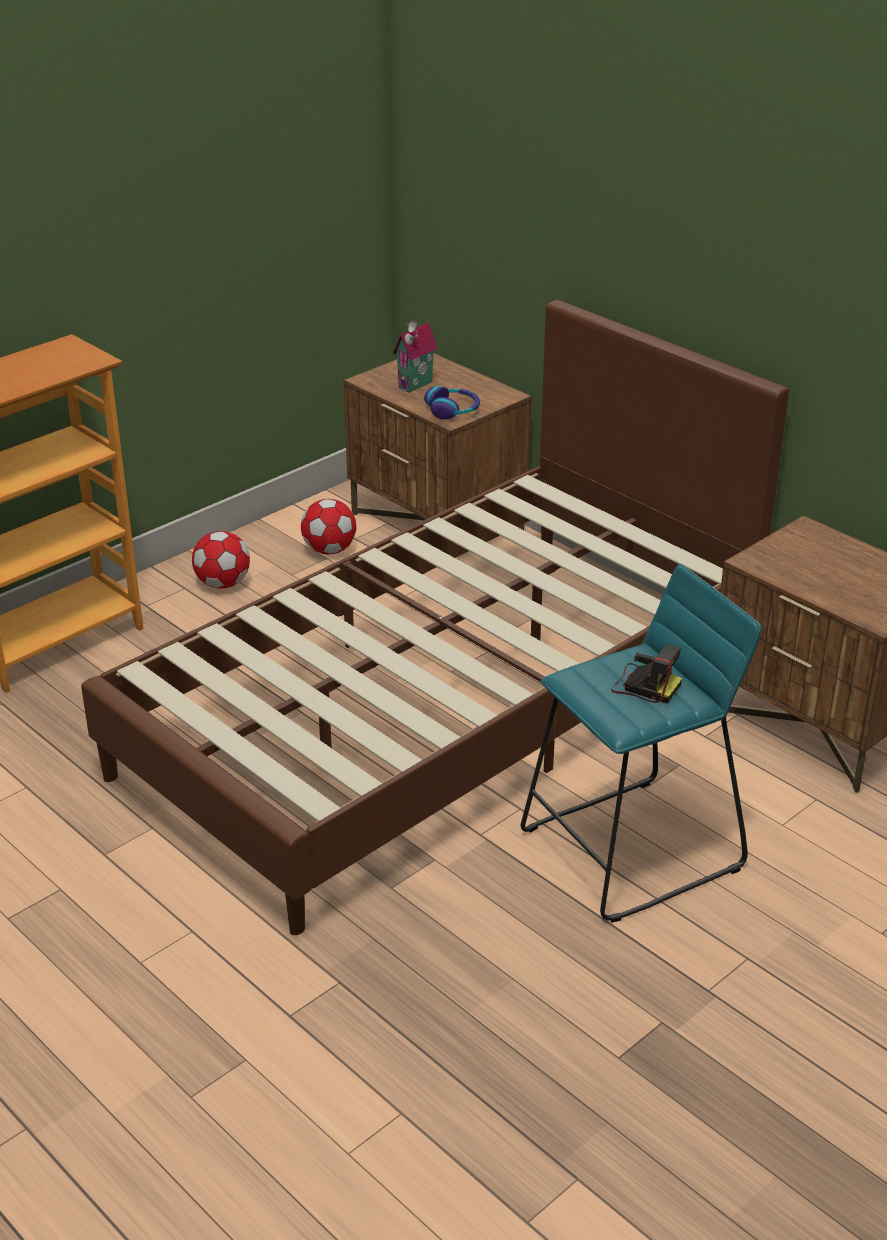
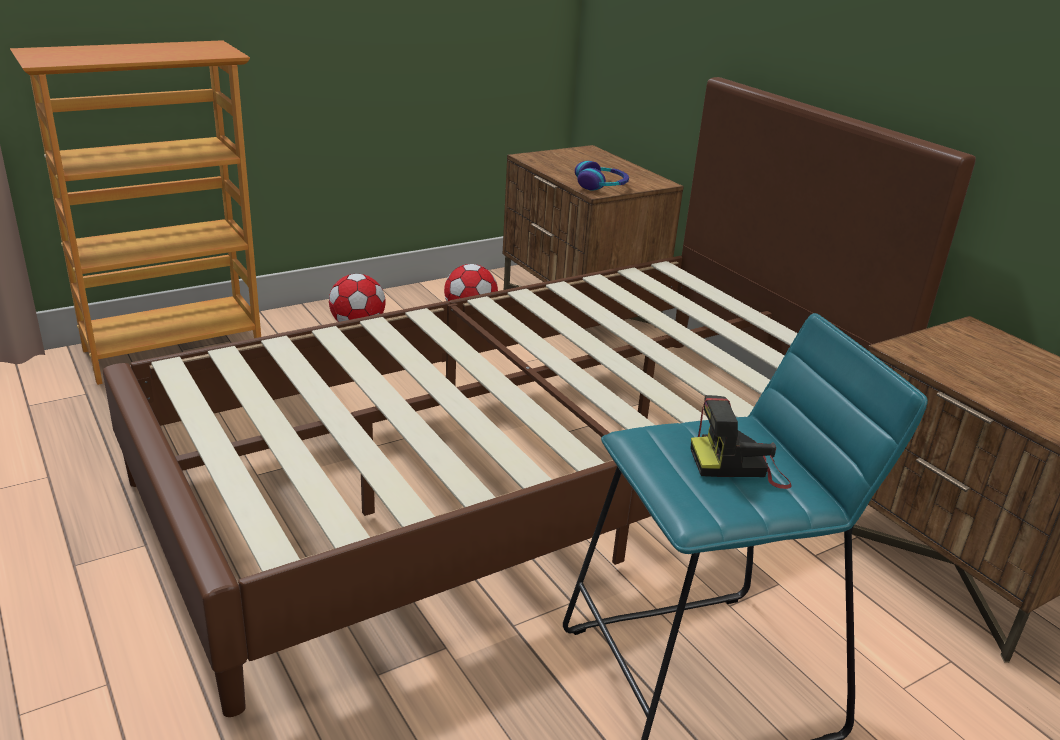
camera: 10 degrees right, 5 degrees down
toy house [393,320,438,393] -> none
camera [611,645,682,704] -> camera turned 135 degrees clockwise [691,395,792,489]

